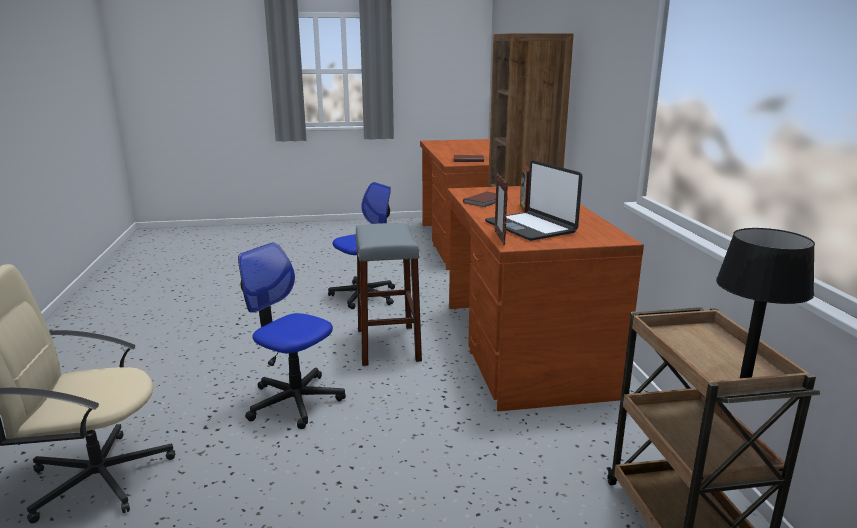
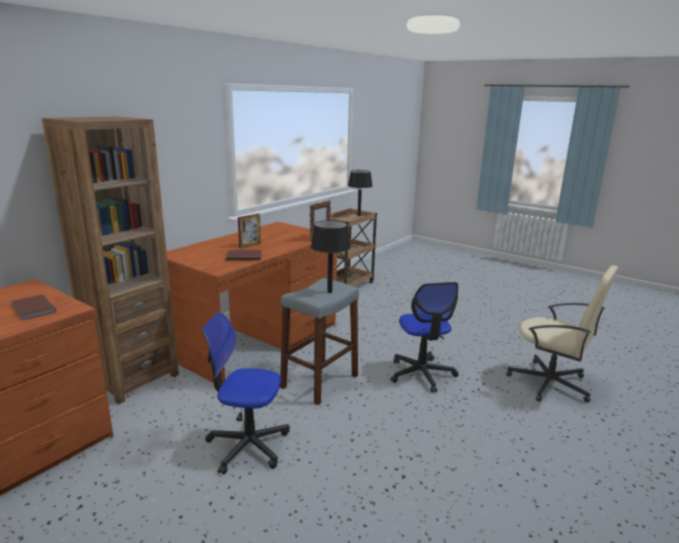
camera: 135 degrees left, 0 degrees up
laptop [485,160,583,241] -> none
none -> black table lamp [311,220,351,293]

